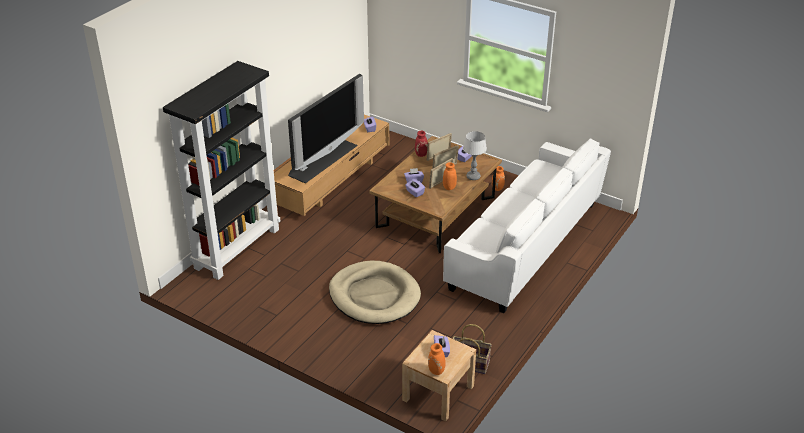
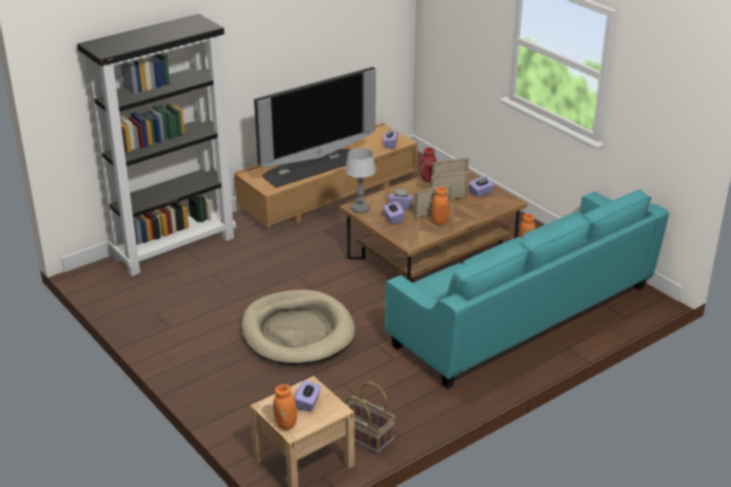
camera: 20 degrees right, 5 degrees down
white sofa [443,138,611,313] -> turquoise sofa [385,189,669,389]
table lamp [463,131,487,180] -> table lamp moved to [345,148,376,213]

